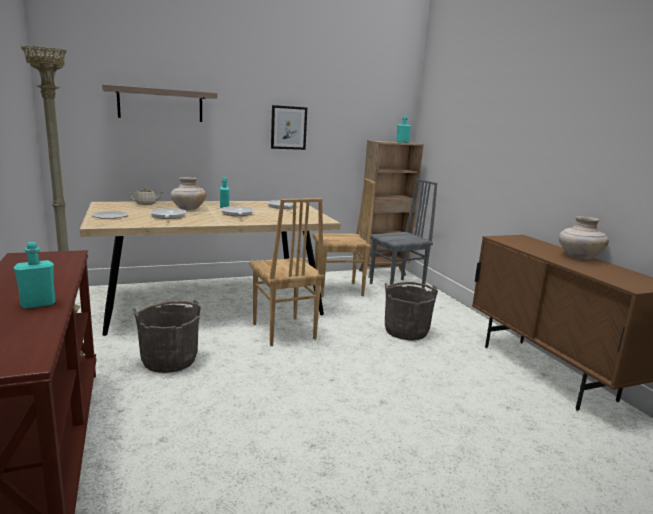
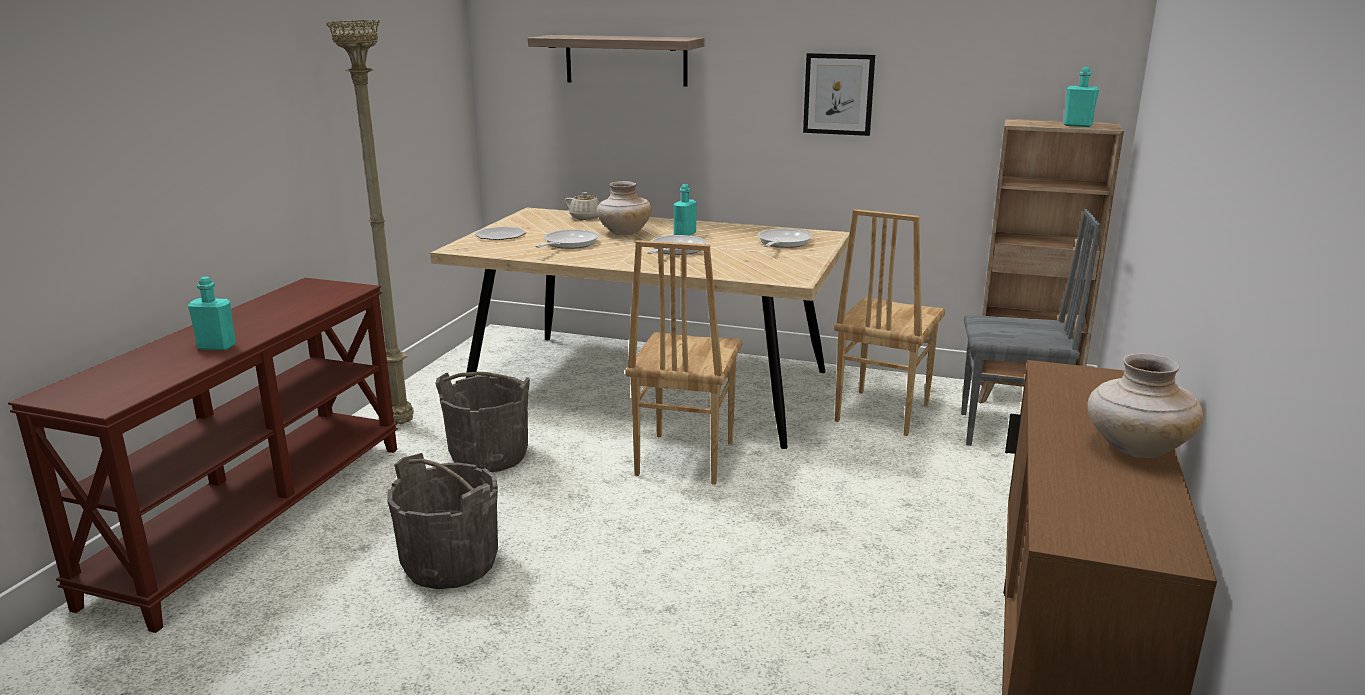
camera: 40 degrees right, 5 degrees up
brown chair [313,178,376,297] -> brown chair turned 90 degrees clockwise [834,209,945,436]
grey bucket [385,282,438,340] -> grey bucket moved to [387,453,498,589]

